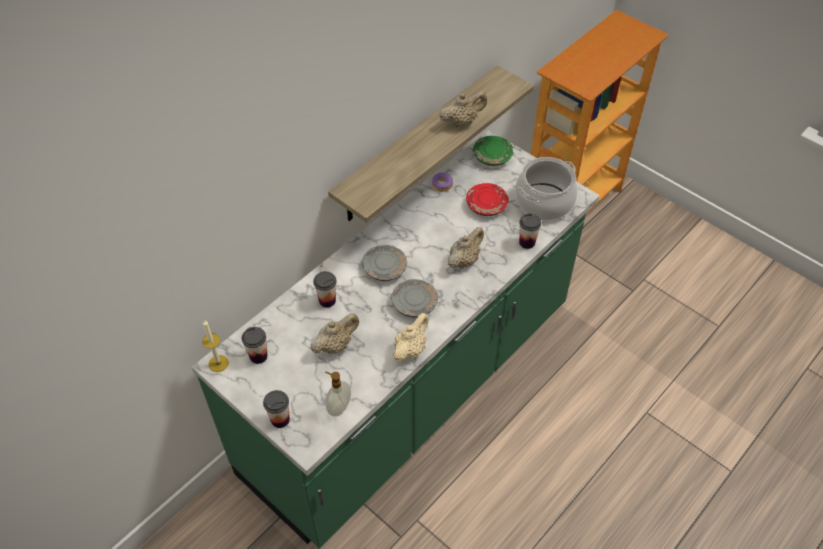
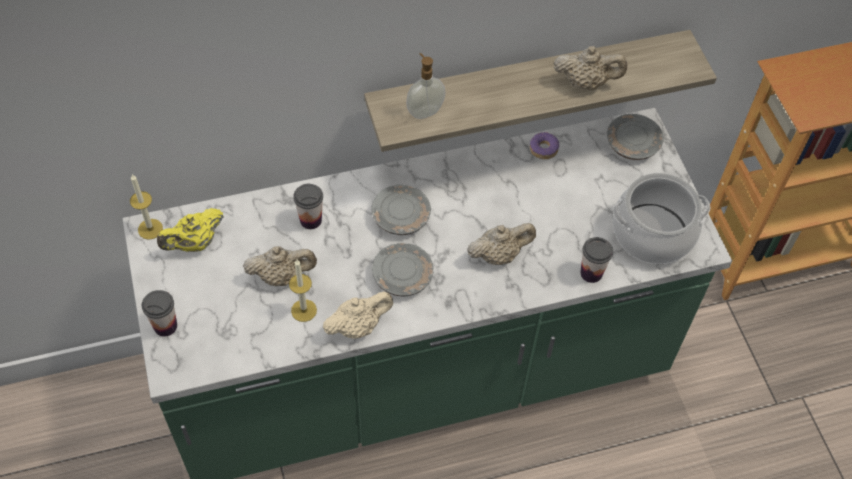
camera: 30 degrees right, 5 degrees up
cup [242,327,268,364] -> yellow teapot [157,208,224,252]
soap dispenser [325,372,351,416] -> soap dispenser moved to [406,53,445,119]
red plate [466,183,509,216] -> none
green plate [473,136,513,166] -> grey plate [607,114,664,160]
none -> candle [289,260,317,322]

